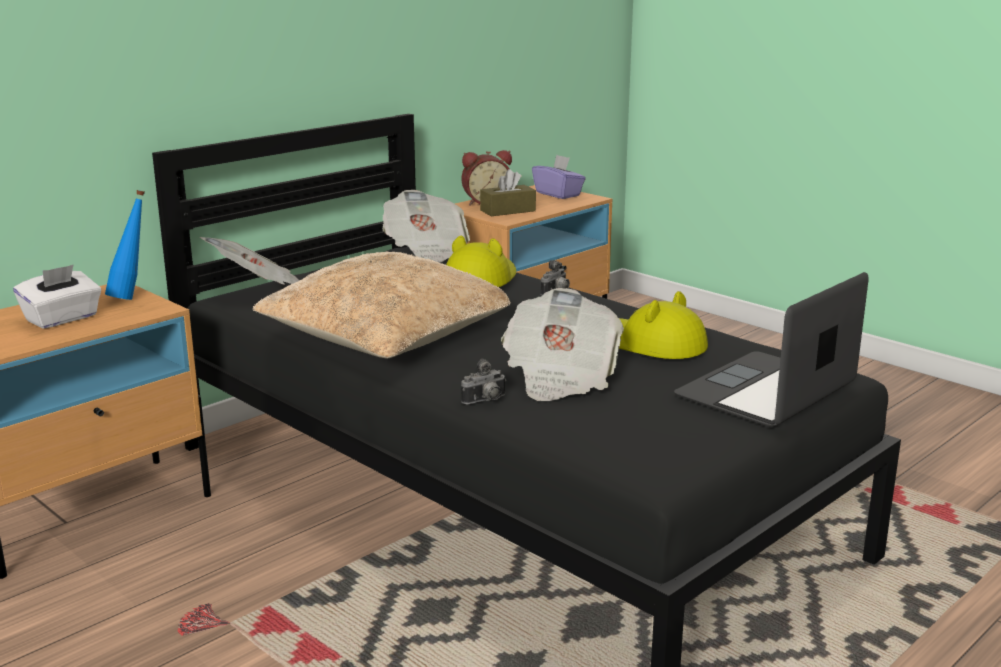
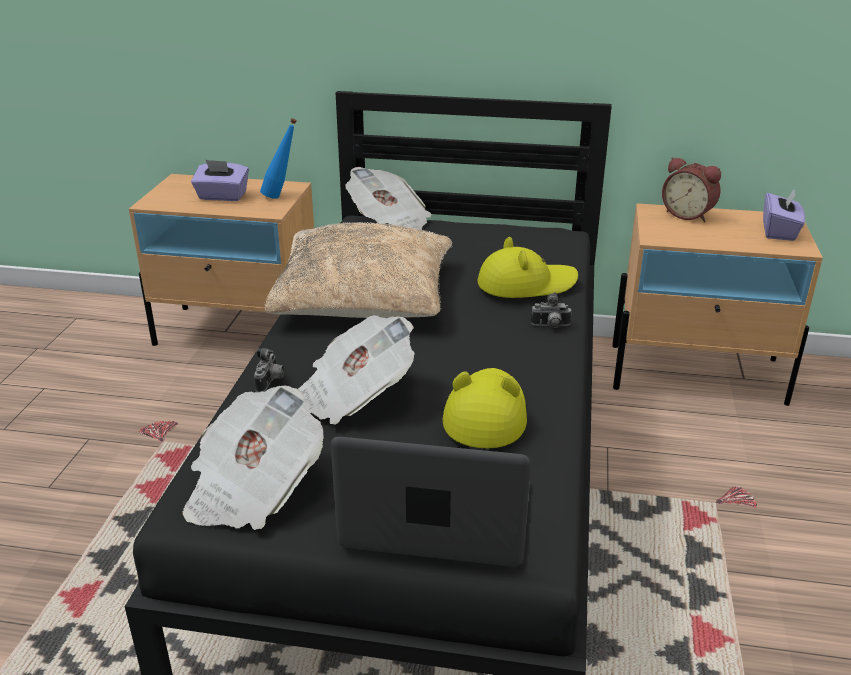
camera: 55 degrees right, 10 degrees up
white tissue box [13,265,101,329] -> purple tissue box [191,160,249,201]
newspaper [382,190,470,263] -> newspaper moved to [183,385,324,530]
camera [461,359,506,405] -> camera turned 105 degrees counterclockwise [254,348,284,392]
brown tissue box [480,169,536,216] -> none

